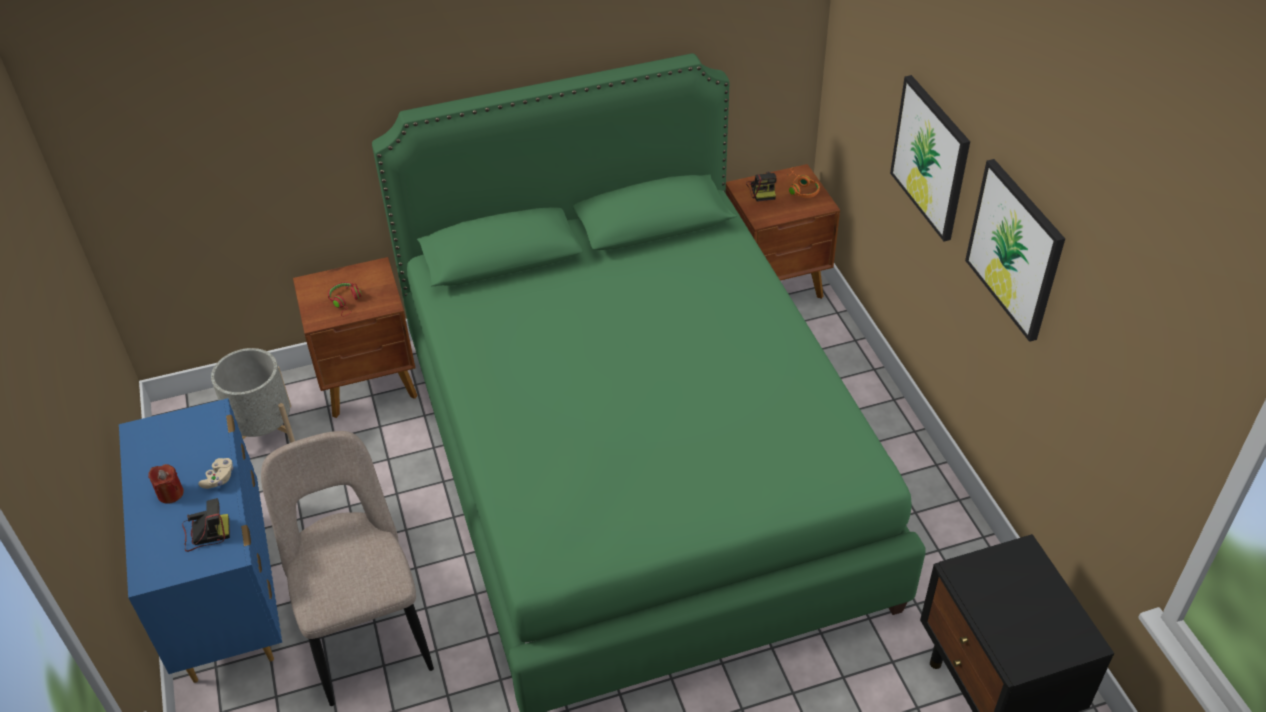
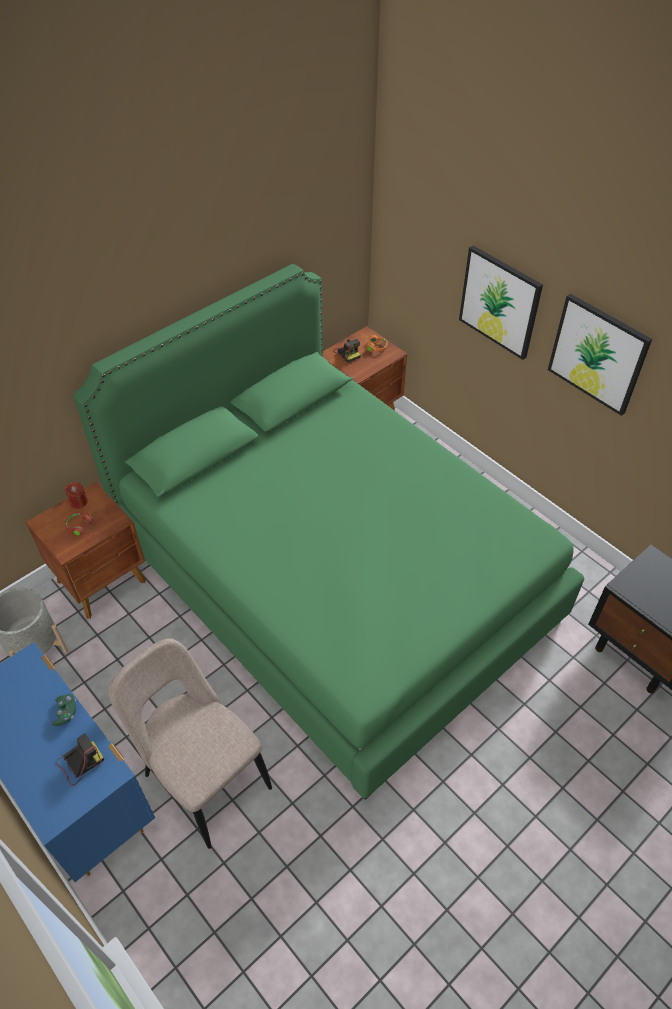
camera: 25 degrees left, 5 degrees up
red candle [148,464,184,504] -> red candle moved to [65,482,88,509]
beige game controller [198,458,234,489] -> green game controller [52,694,76,726]

